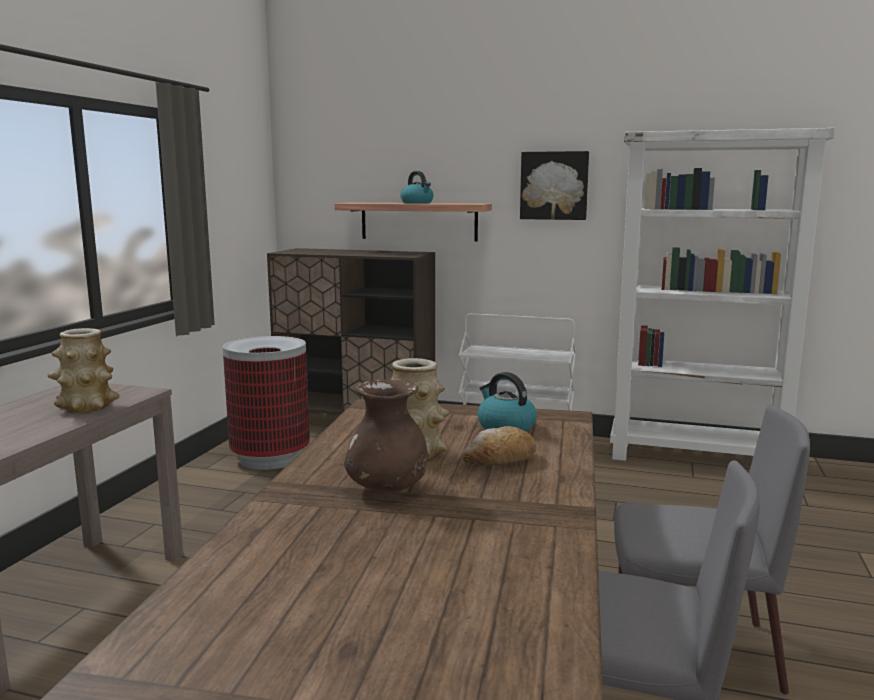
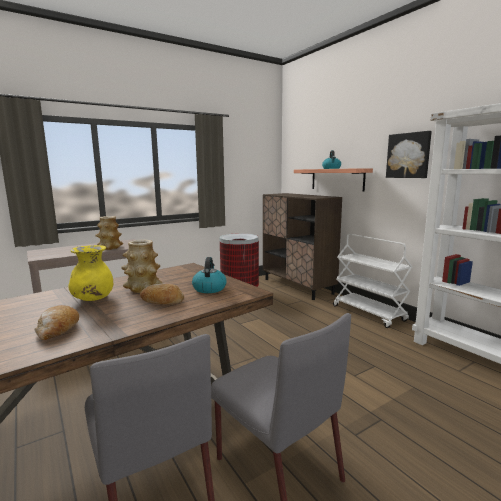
camera: 40 degrees right, 0 degrees up
brown vase [344,380,427,492] -> yellow vase [68,245,113,301]
none -> bread [34,305,79,340]

